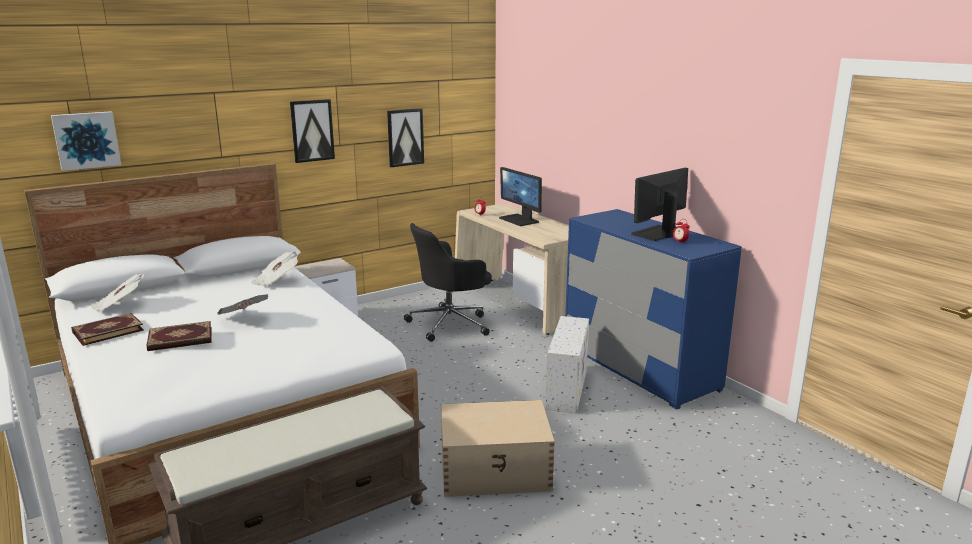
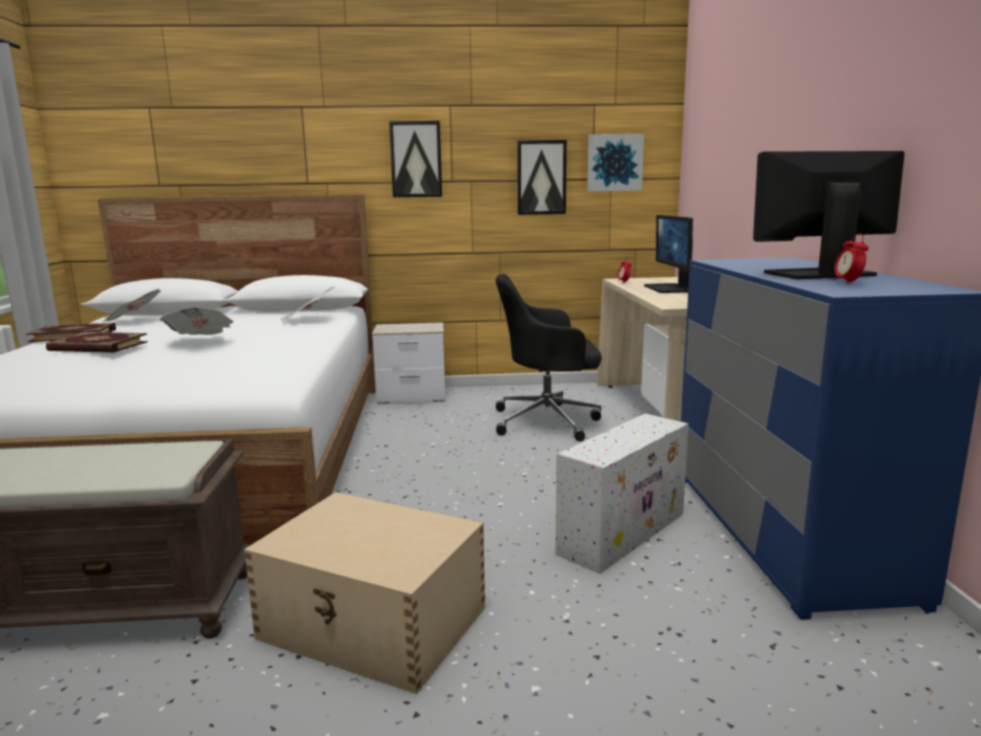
camera: 30 degrees right, 5 degrees down
picture [51,111,121,171] -> picture moved to [587,134,644,191]

